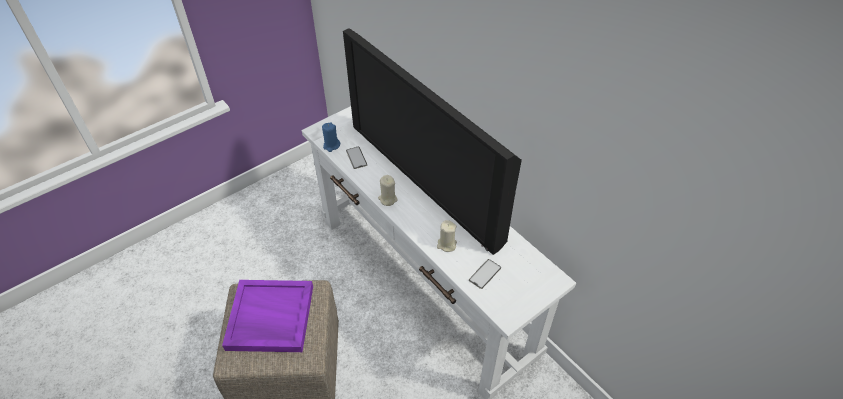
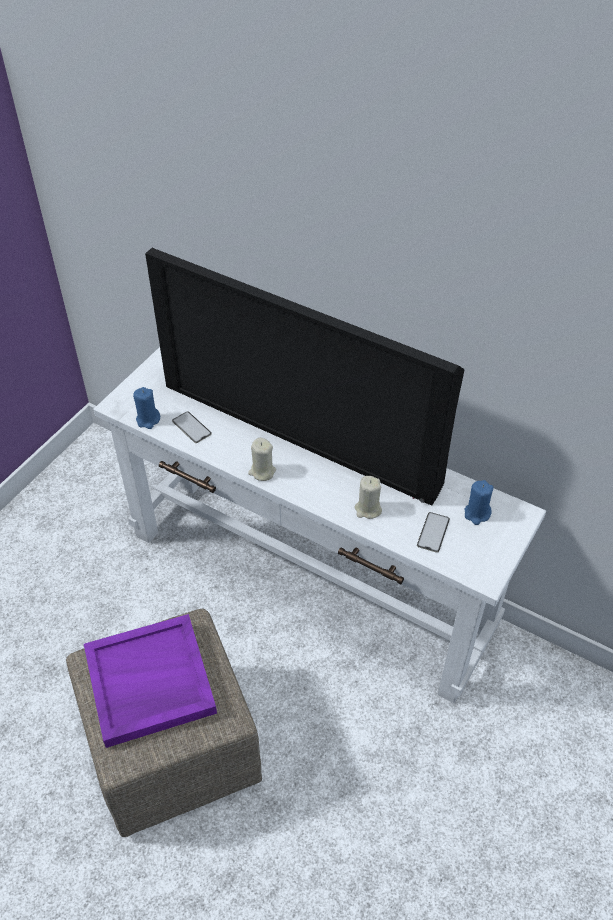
camera: 20 degrees left, 0 degrees up
none -> blue candle [465,480,494,525]

